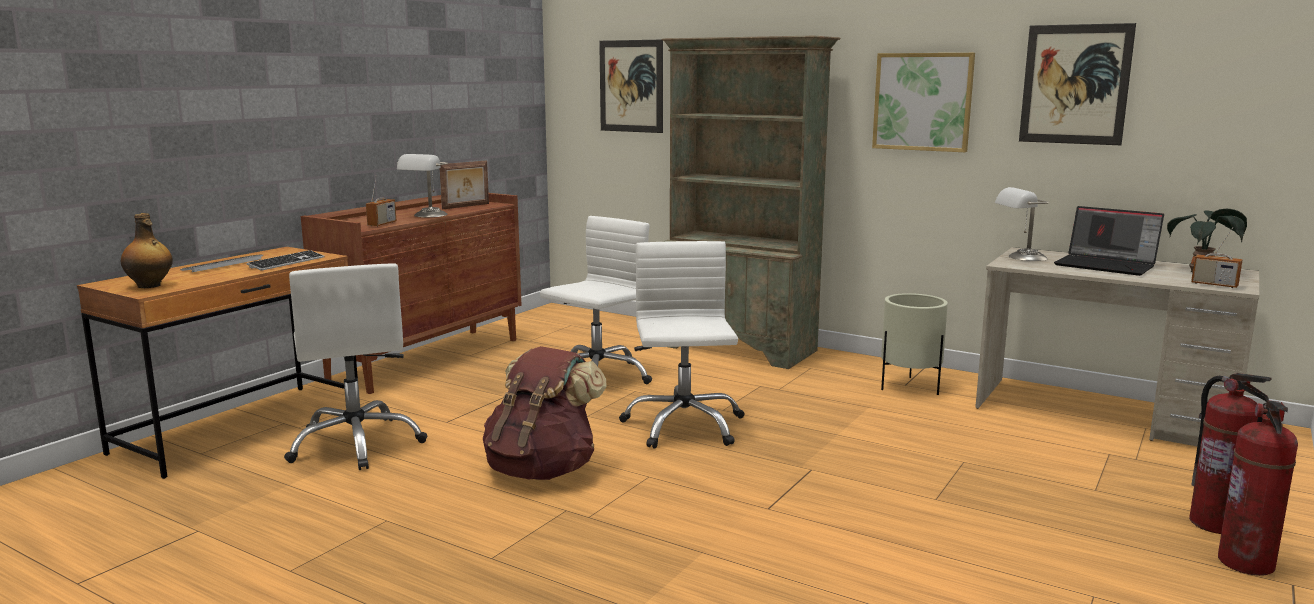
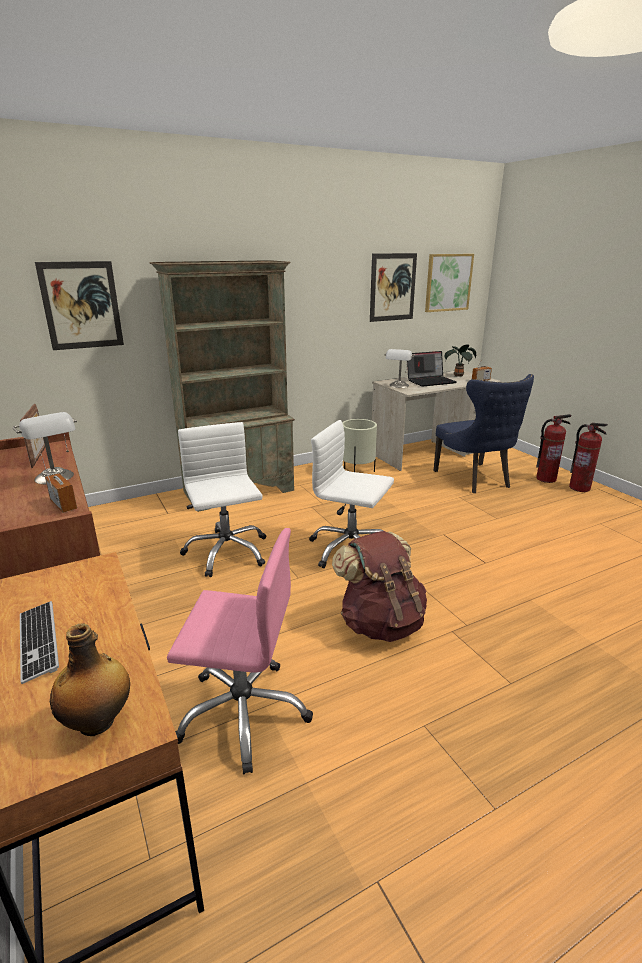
camera: 60 degrees left, 10 degrees up
keyboard [246,250,325,271] -> none
white office chair [284,263,427,470] -> pink office chair [167,528,313,774]
picture [872,53,975,152] -> picture moved to [425,254,474,312]
none -> blue chair [434,374,534,493]

